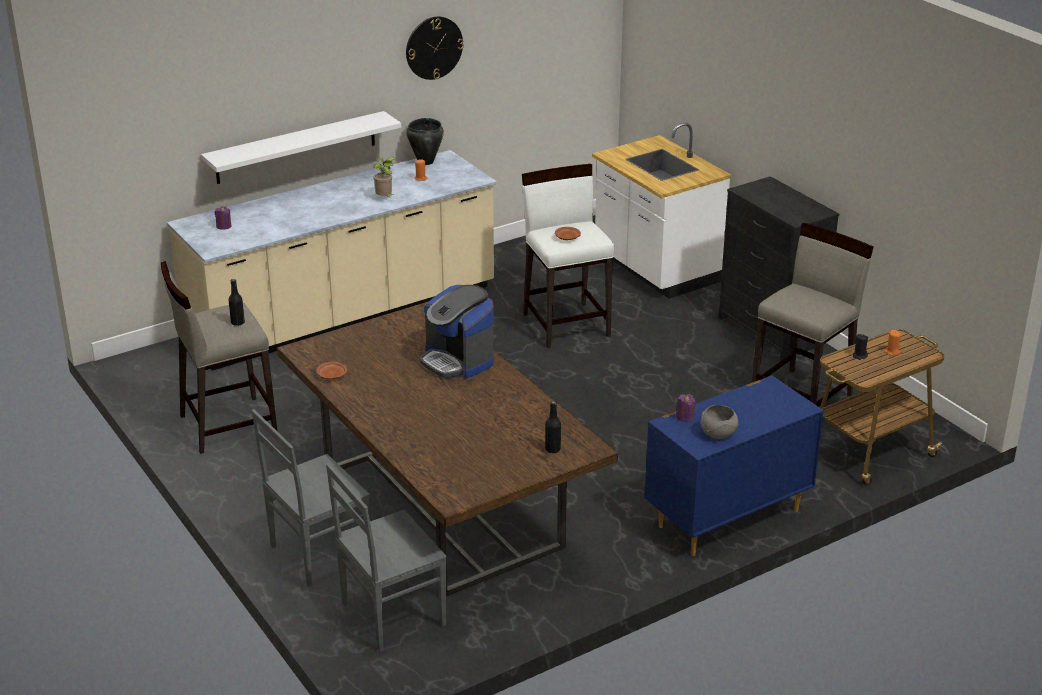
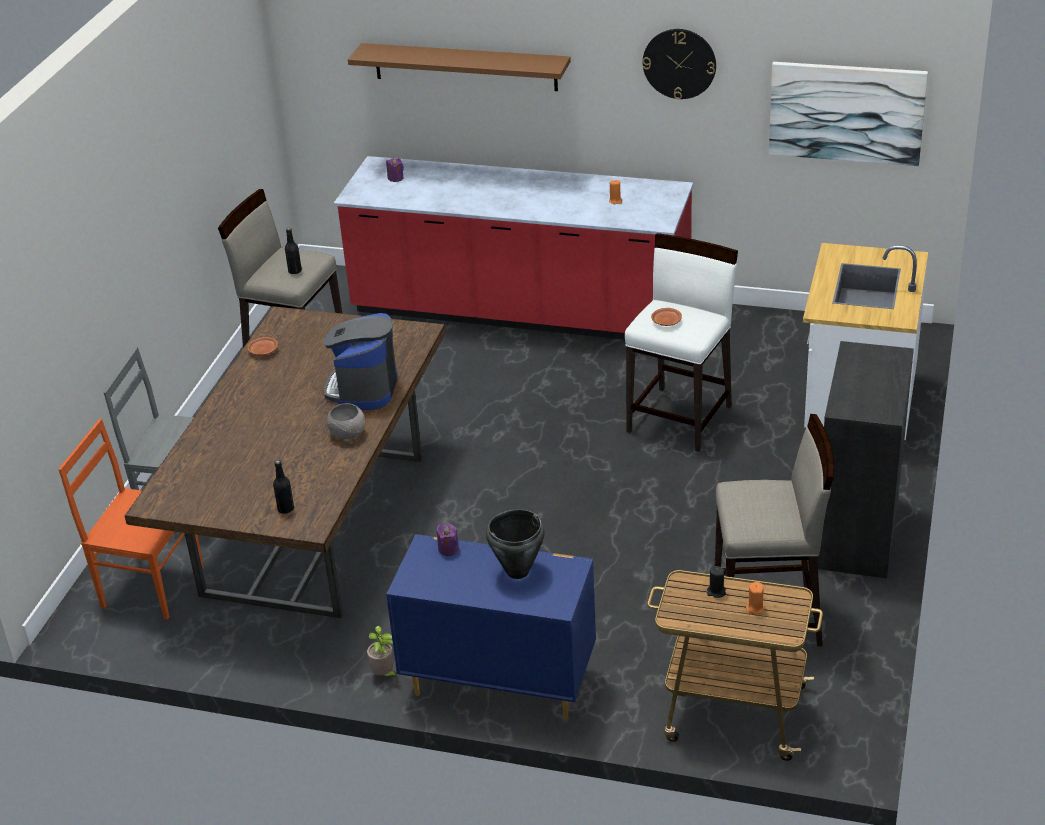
camera: 50 degrees right, 5 degrees up
beige counter [167,150,497,371] -> red counter [334,156,693,340]
white shelf [201,111,401,184] -> none
grey chair [326,463,447,652] -> orange chair [58,419,203,620]
potted plant [373,157,395,196] -> potted plant moved to [367,626,398,678]
black cooking pot [406,118,444,165] -> black cooking pot moved to [486,509,545,579]
grey bowl [701,405,738,439] -> grey bowl moved to [327,403,365,440]
none -> brown shelf [348,43,571,91]
none -> picture [769,62,928,166]

